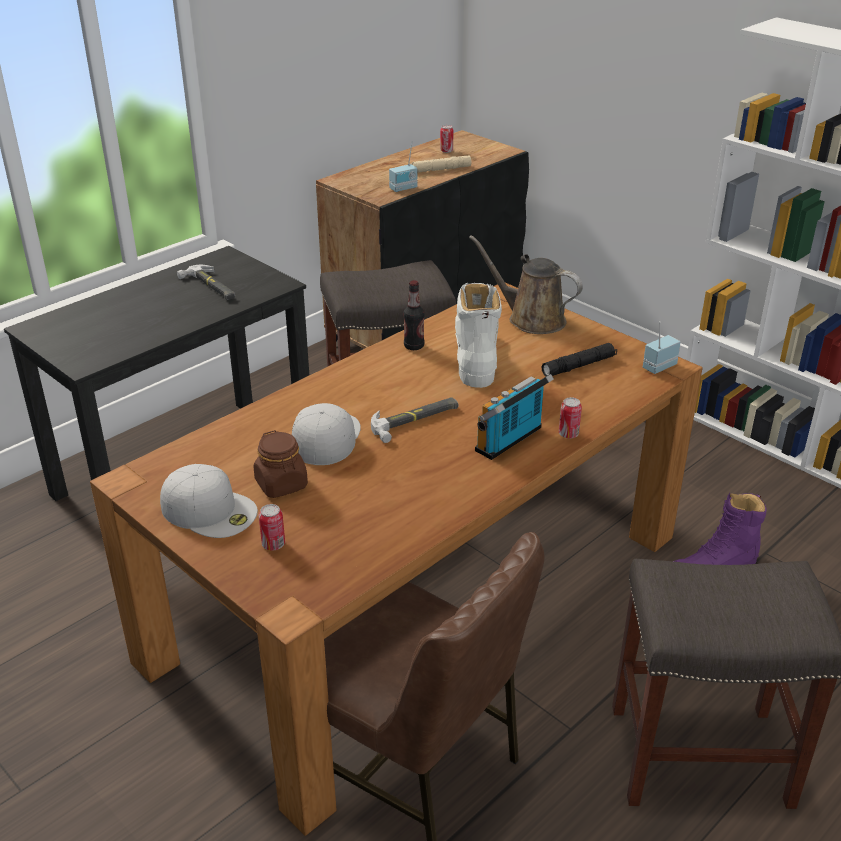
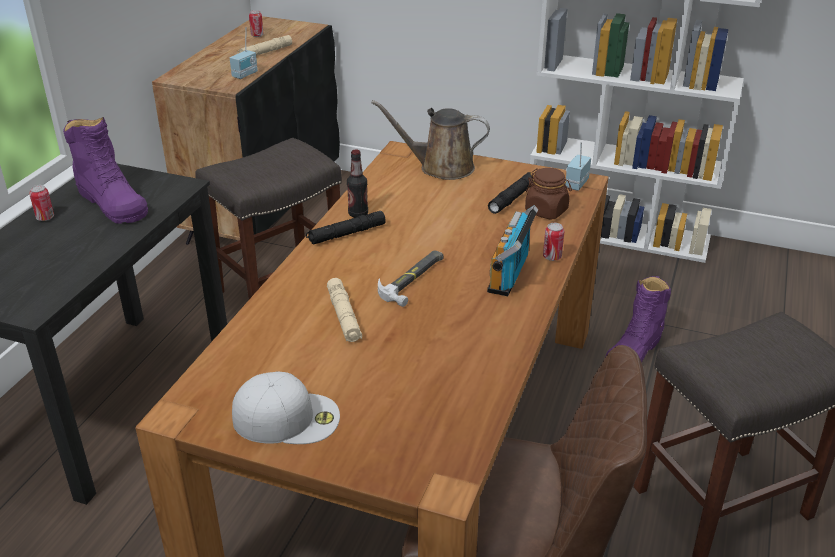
camera: 25 degrees left, 0 degrees up
hammer [177,265,235,300] -> purple boot [63,117,148,224]
brown jar [254,430,308,498] -> brown jar moved to [525,168,572,220]
can [259,504,285,550] -> can moved to [29,185,54,221]
white cap [292,403,361,465] -> beige flashlight [327,278,362,342]
white boot [455,282,502,388] -> none
none -> black flashlight [306,211,386,245]

